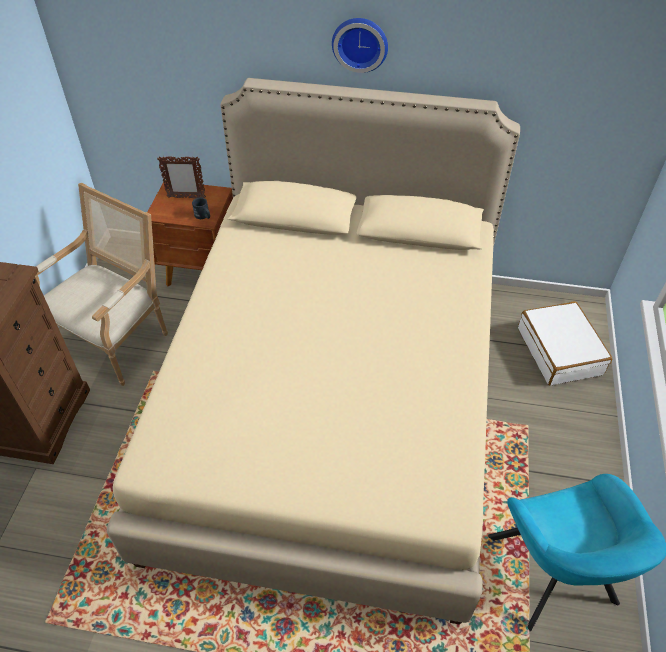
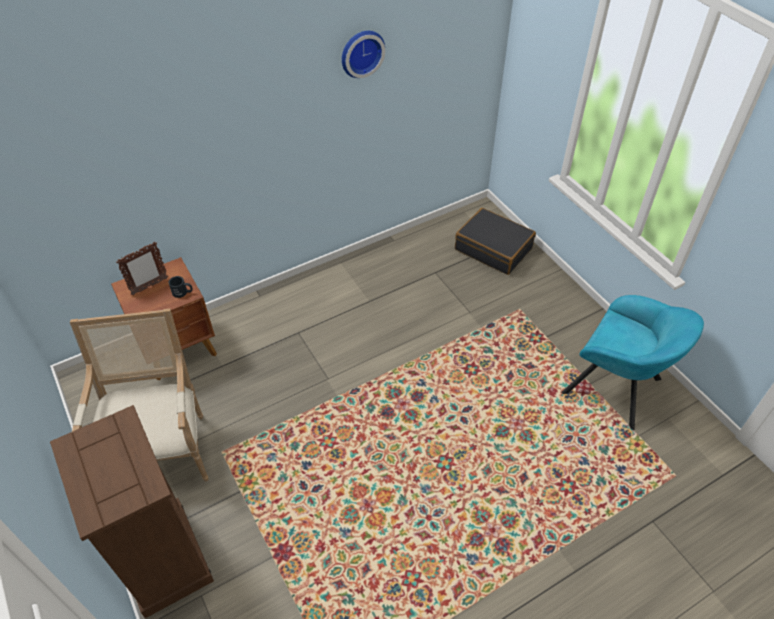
camera: 40 degrees left, 0 degrees up
beige bed [107,78,520,625] -> none
wall clock [332,18,388,73] -> wall clock moved to [342,31,385,78]
white suitcase [518,301,612,385] -> black suitcase [455,208,536,275]

